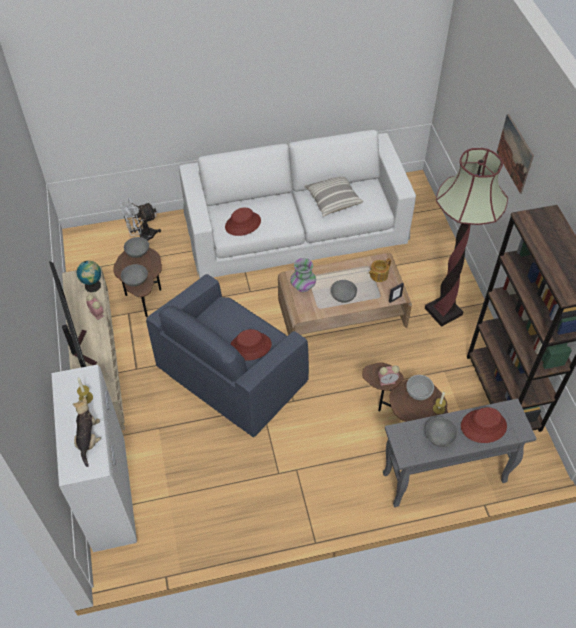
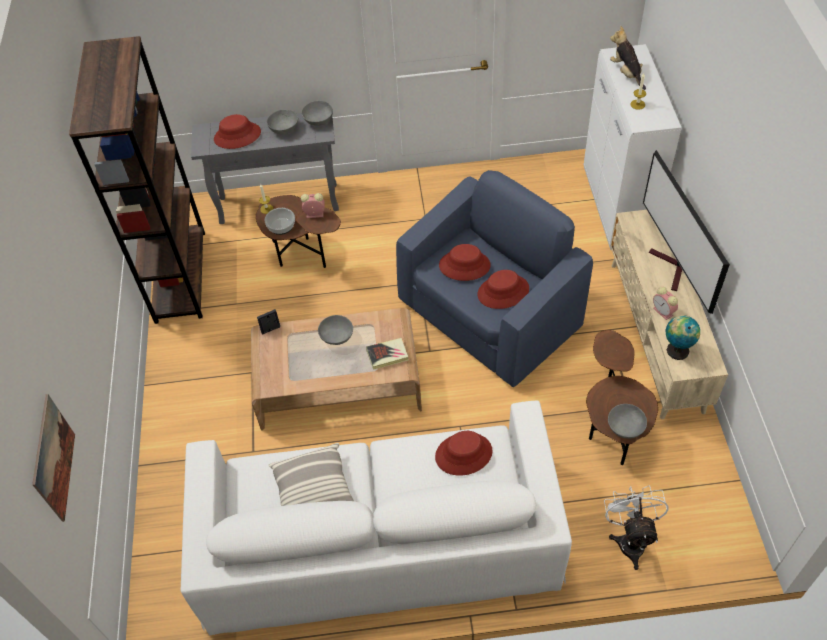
camera: 170 degrees left, 0 degrees up
plush toy [73,397,101,467] -> plush toy turned 150 degrees clockwise [610,26,646,90]
white fan [120,198,161,241] -> white fan turned 75 degrees counterclockwise [604,485,669,570]
grey bowl [121,264,148,287] -> grey bowl moved to [301,101,333,126]
vase [290,258,316,292] -> book [366,338,409,370]
teapot [369,258,391,282] -> none
floor lamp [425,148,508,327] -> none
picture [497,114,534,194] -> picture moved to [32,394,75,522]
none -> red hat [478,270,529,309]

